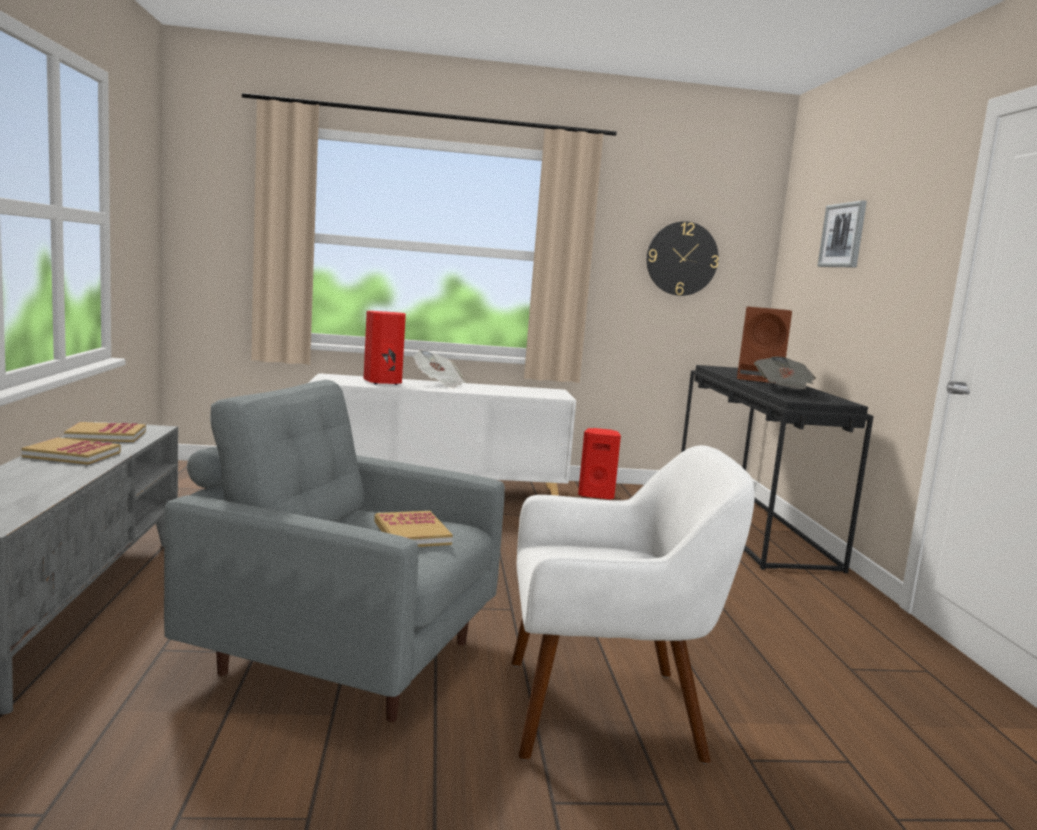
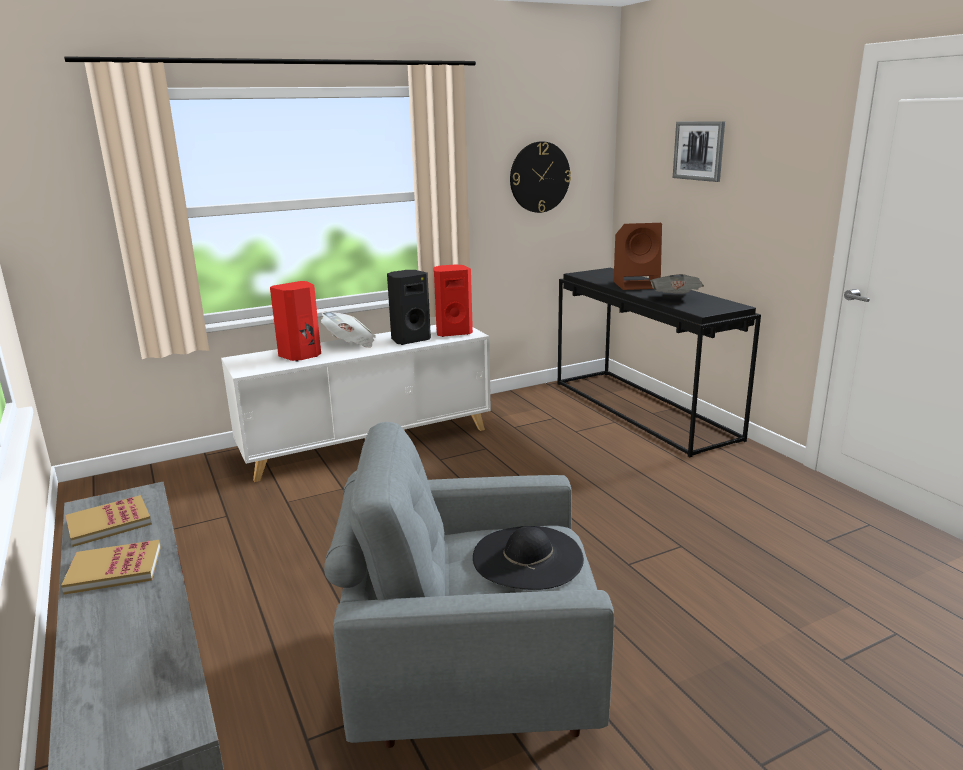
camera: 20 degrees left, 10 degrees up
book [374,511,453,547] -> black hat [473,526,584,590]
white armchair [511,445,755,764] -> none
red speaker [578,428,621,500] -> red speaker moved to [434,265,473,337]
none -> black speaker [387,270,431,345]

